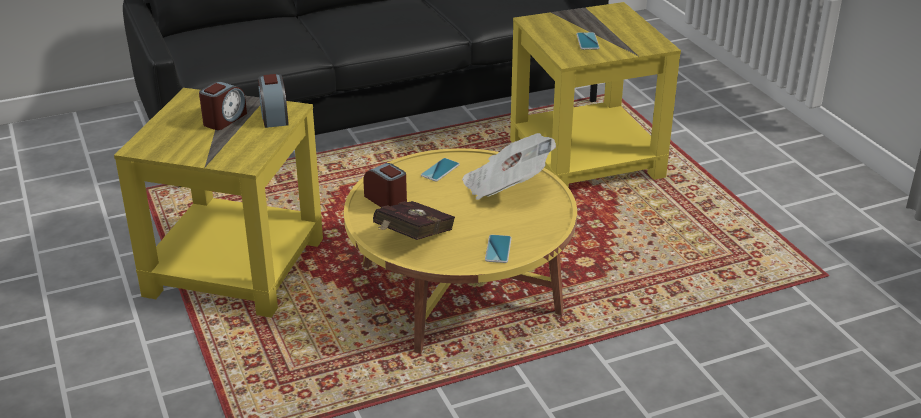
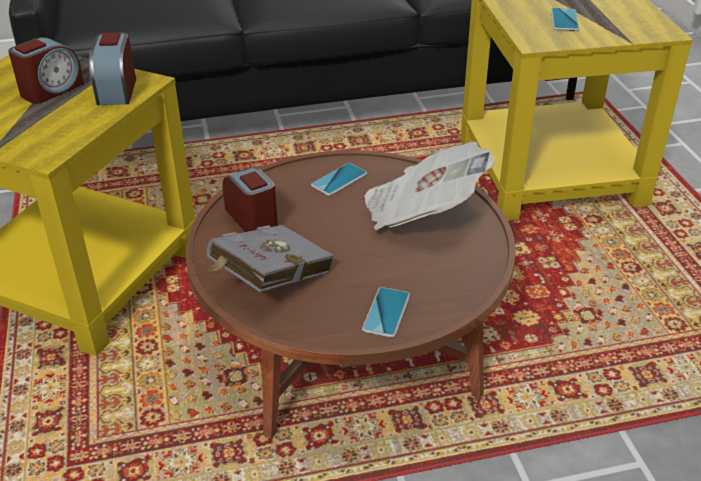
camera: 10 degrees right, 5 degrees up
yellow coffee table [344,148,577,354] -> brown coffee table [186,150,516,439]
red book [373,201,455,240] -> grey book [207,225,334,292]

